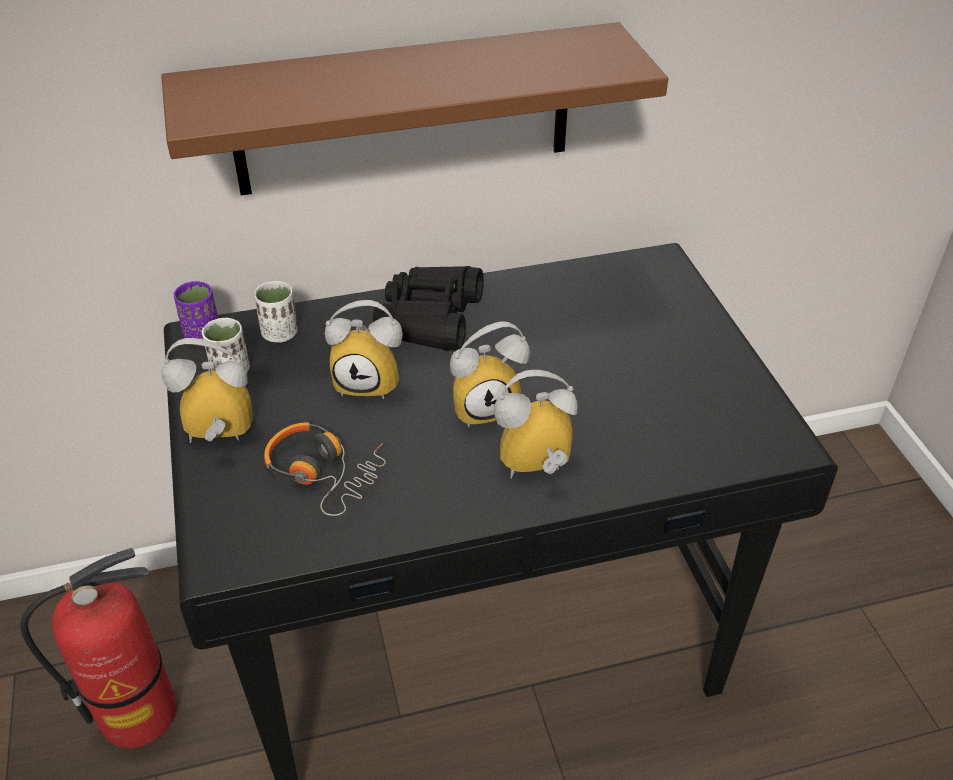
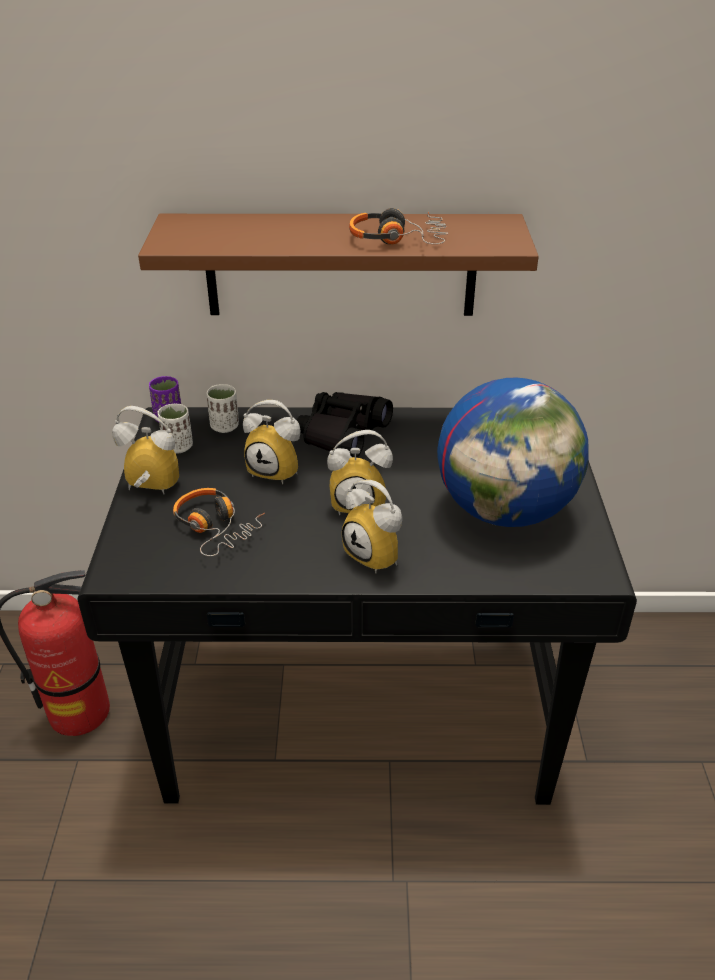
camera: 15 degrees right, 5 degrees down
alarm clock [494,370,578,479] -> alarm clock turned 135 degrees counterclockwise [342,480,402,573]
none -> headphones [349,208,448,245]
none -> globe [437,377,589,527]

